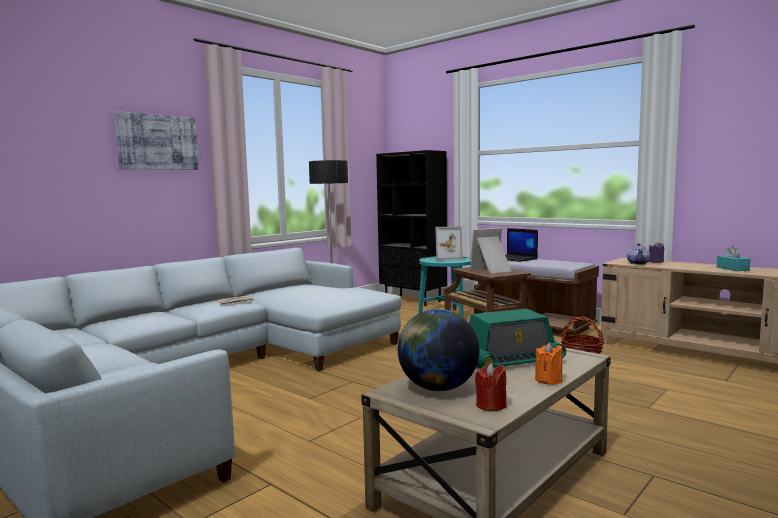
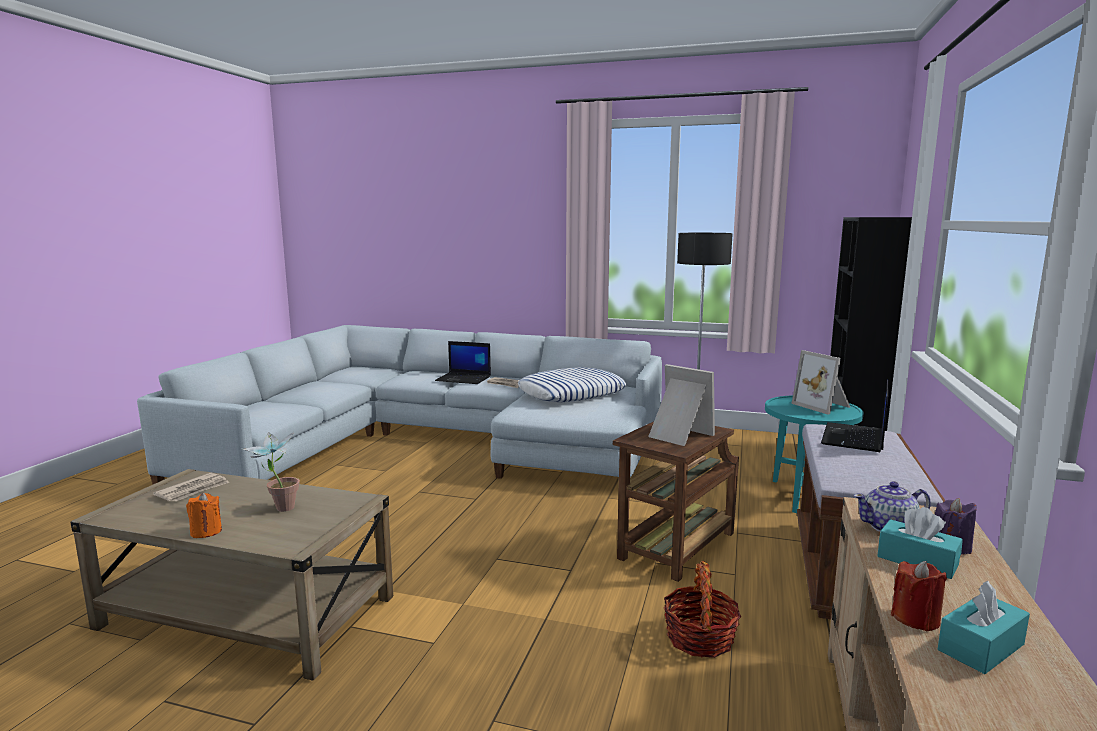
camera: 65 degrees right, 5 degrees up
picture [114,111,199,170] -> none
globe [398,309,480,391] -> newspaper [153,473,230,501]
radio [469,309,566,369] -> potted plant [243,431,300,512]
red candle [475,363,507,411] -> red candle moved to [891,561,947,631]
none -> laptop [435,341,491,384]
none -> pillow [518,367,627,402]
none -> turquoise tissue box [877,507,963,579]

